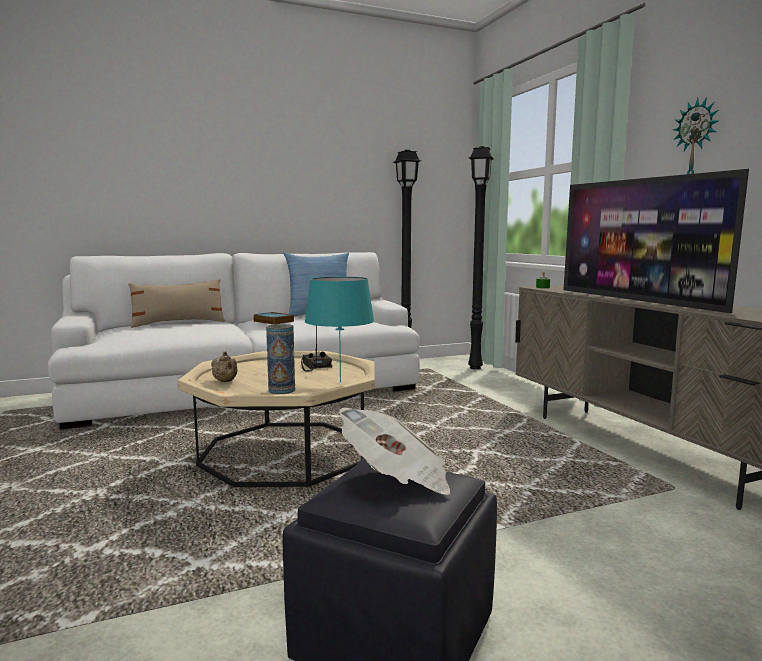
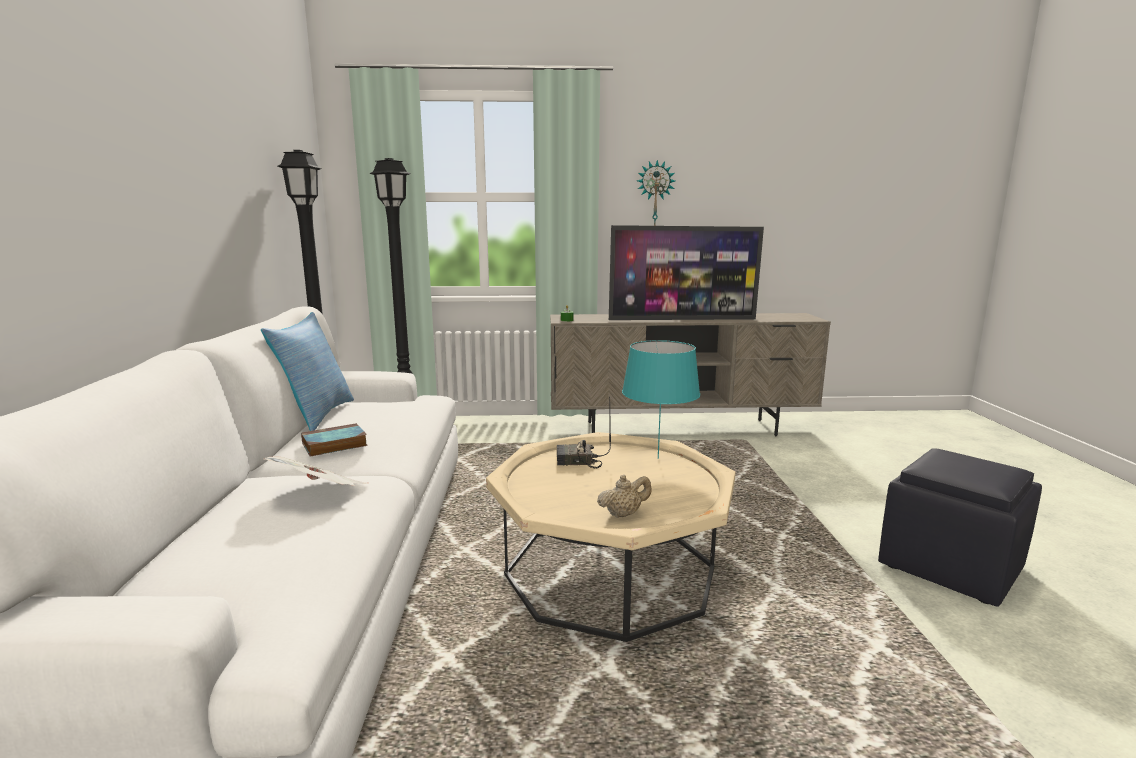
camera: 70 degrees left, 5 degrees up
beige pillow [128,279,226,328] -> none
vase [266,324,295,394] -> none
newspaper [339,408,450,495] -> newspaper moved to [265,457,368,486]

